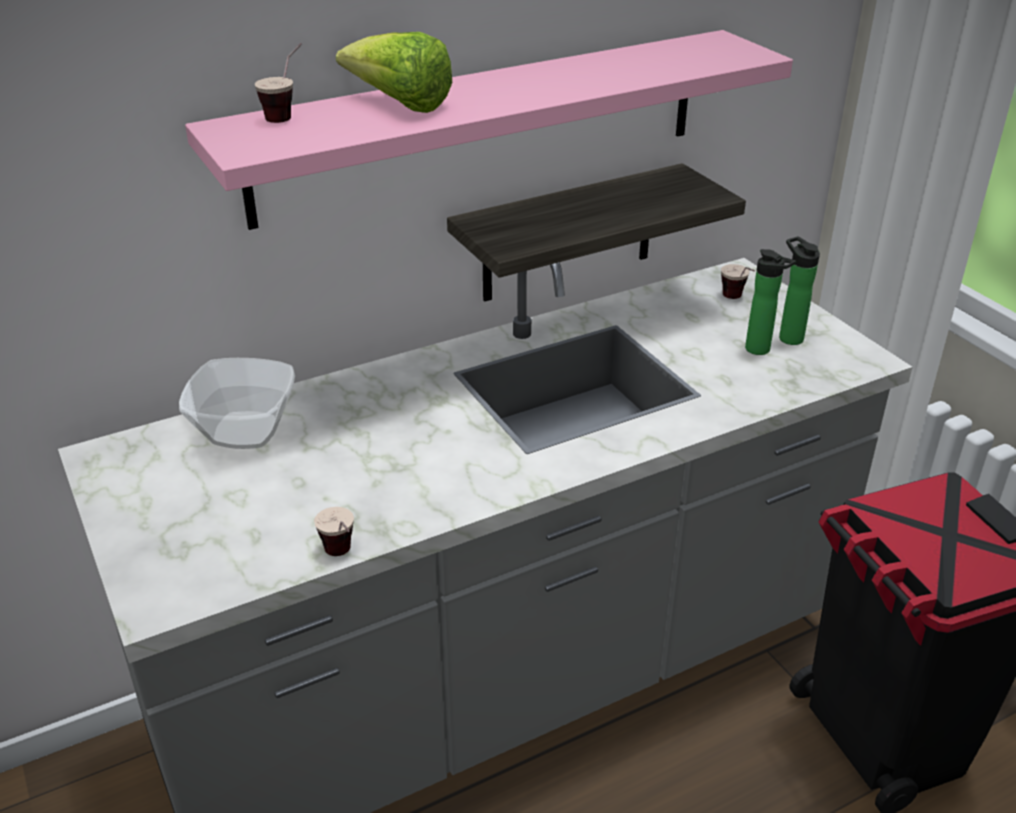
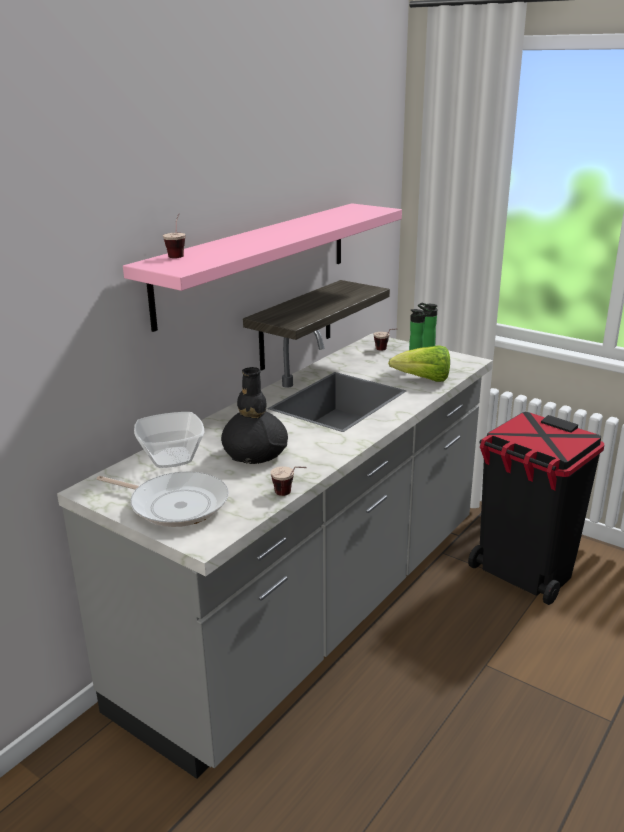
camera: 25 degrees left, 10 degrees down
lettuce [336,32,452,113] -> lettuce moved to [388,345,450,382]
none -> frying pan [97,471,229,527]
none -> black vase [221,367,288,464]

